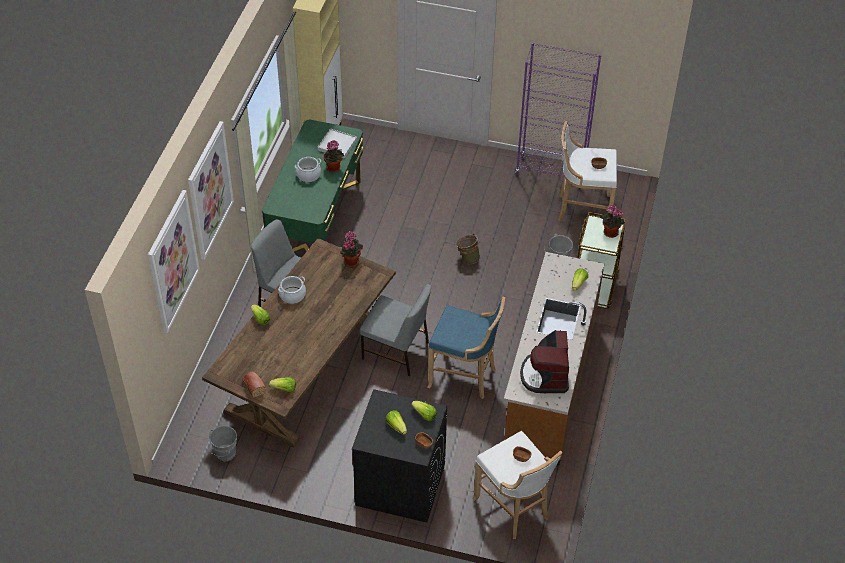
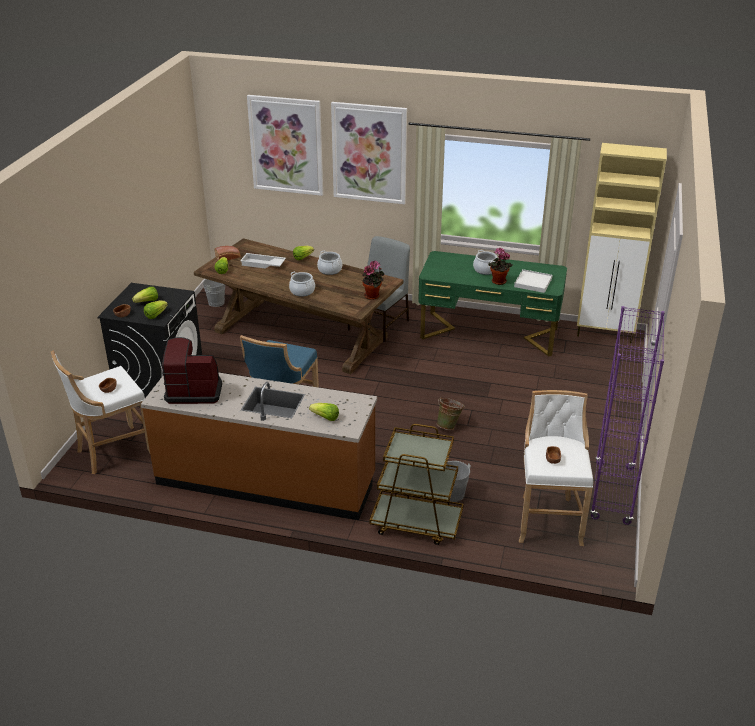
camera: 90 degrees right, 15 degrees down
grey chair [360,284,431,376] -> none
potted plant [601,205,625,238] -> none
none -> white tray [240,253,286,269]
none -> cooking pot [289,272,315,296]

